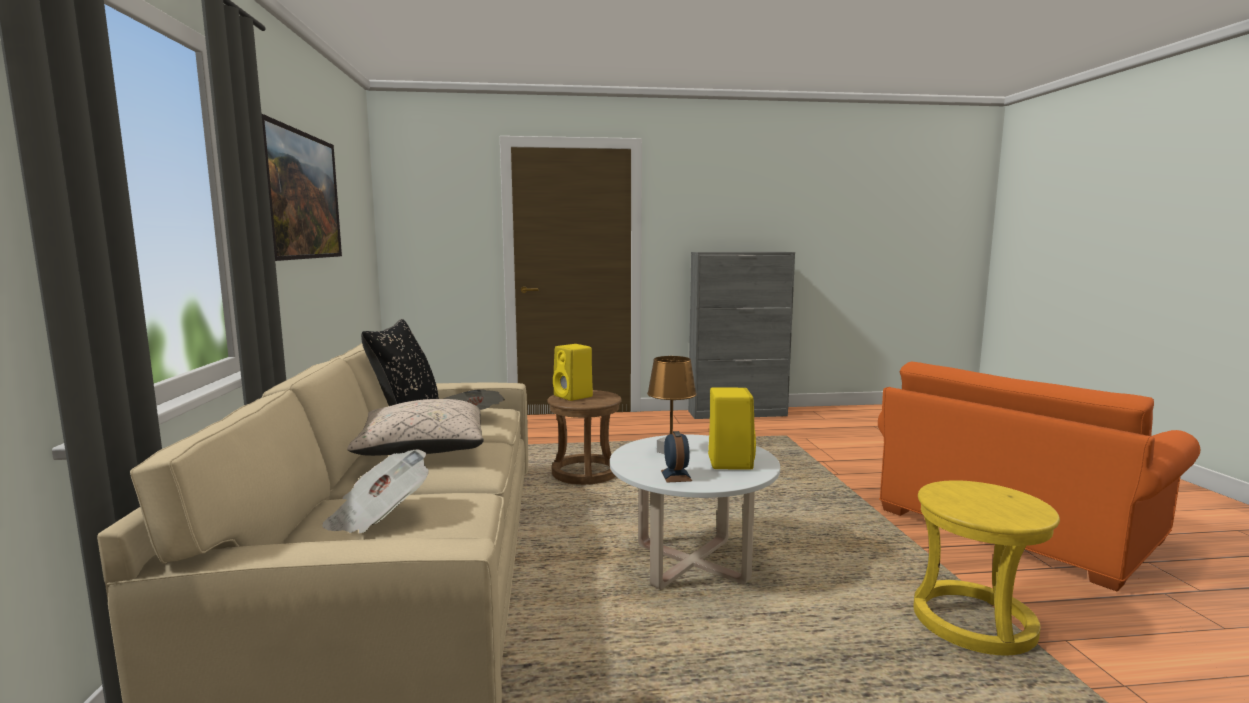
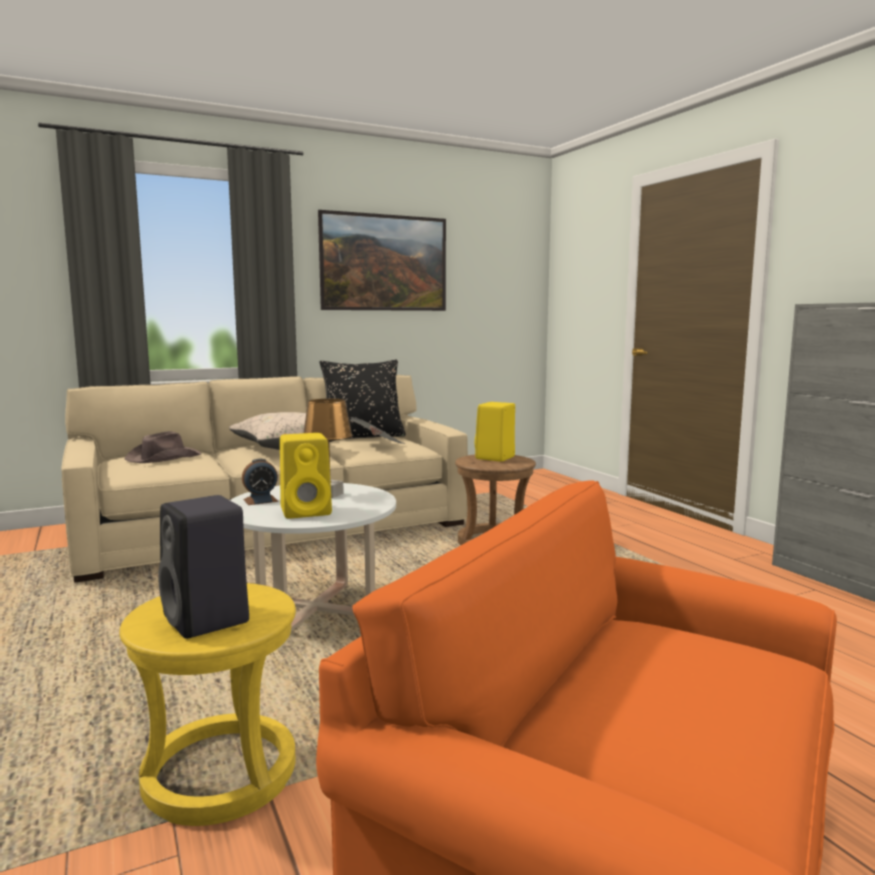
camera: 70 degrees right, 0 degrees up
newspaper [322,449,429,534] -> brown hat [124,431,201,463]
none -> black speaker [158,495,249,639]

